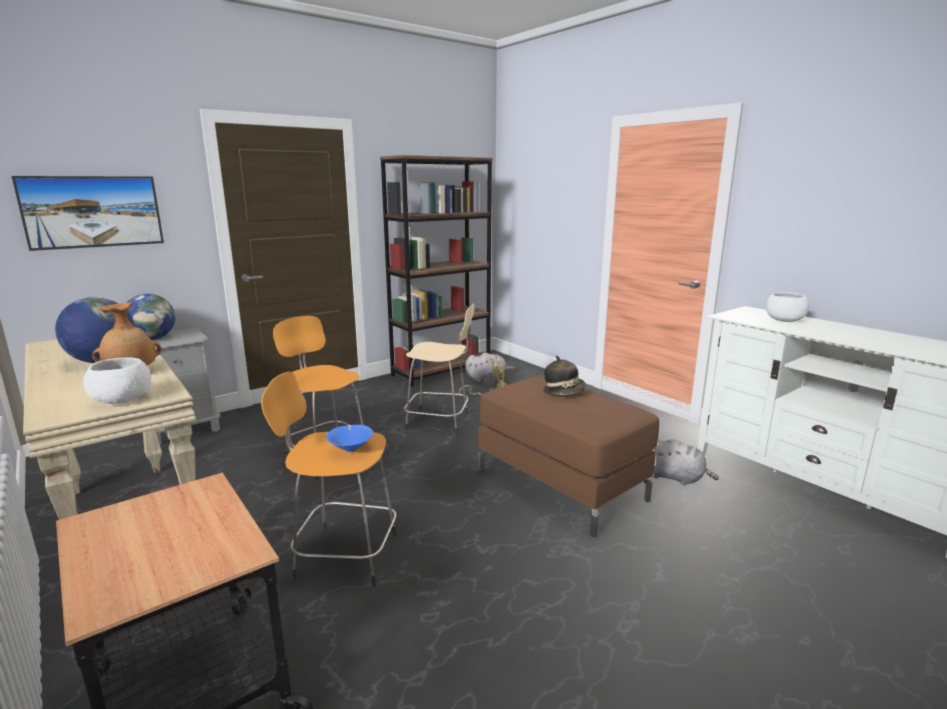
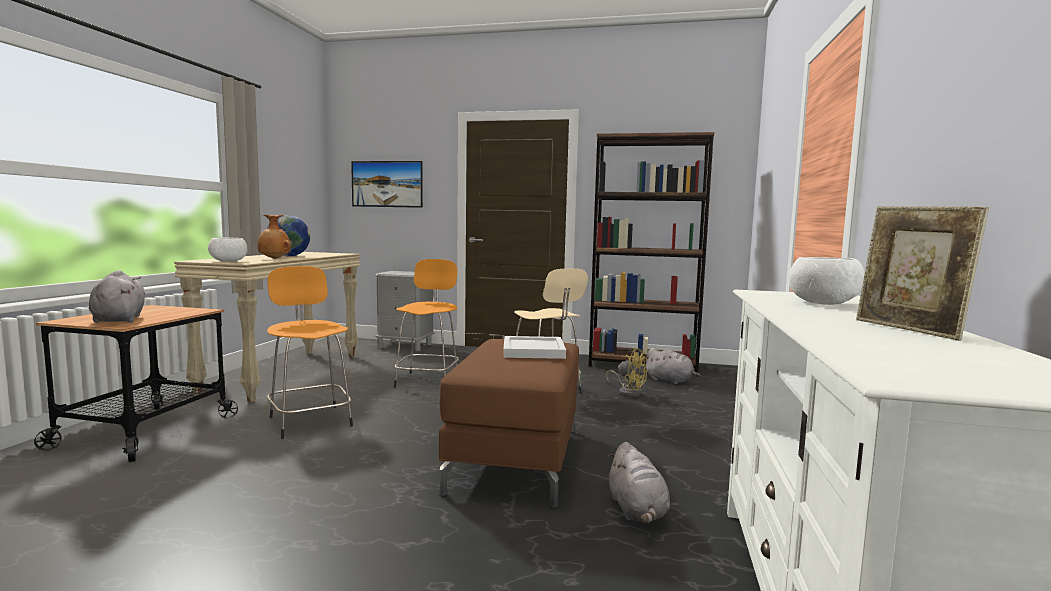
camera: 50 degrees right, 10 degrees down
globe [127,294,175,340] -> none
blue bowl [326,425,373,452] -> none
hat [543,356,586,395] -> white tray [503,336,566,359]
none -> grey plush toy [89,270,145,323]
none -> picture frame [856,206,989,341]

